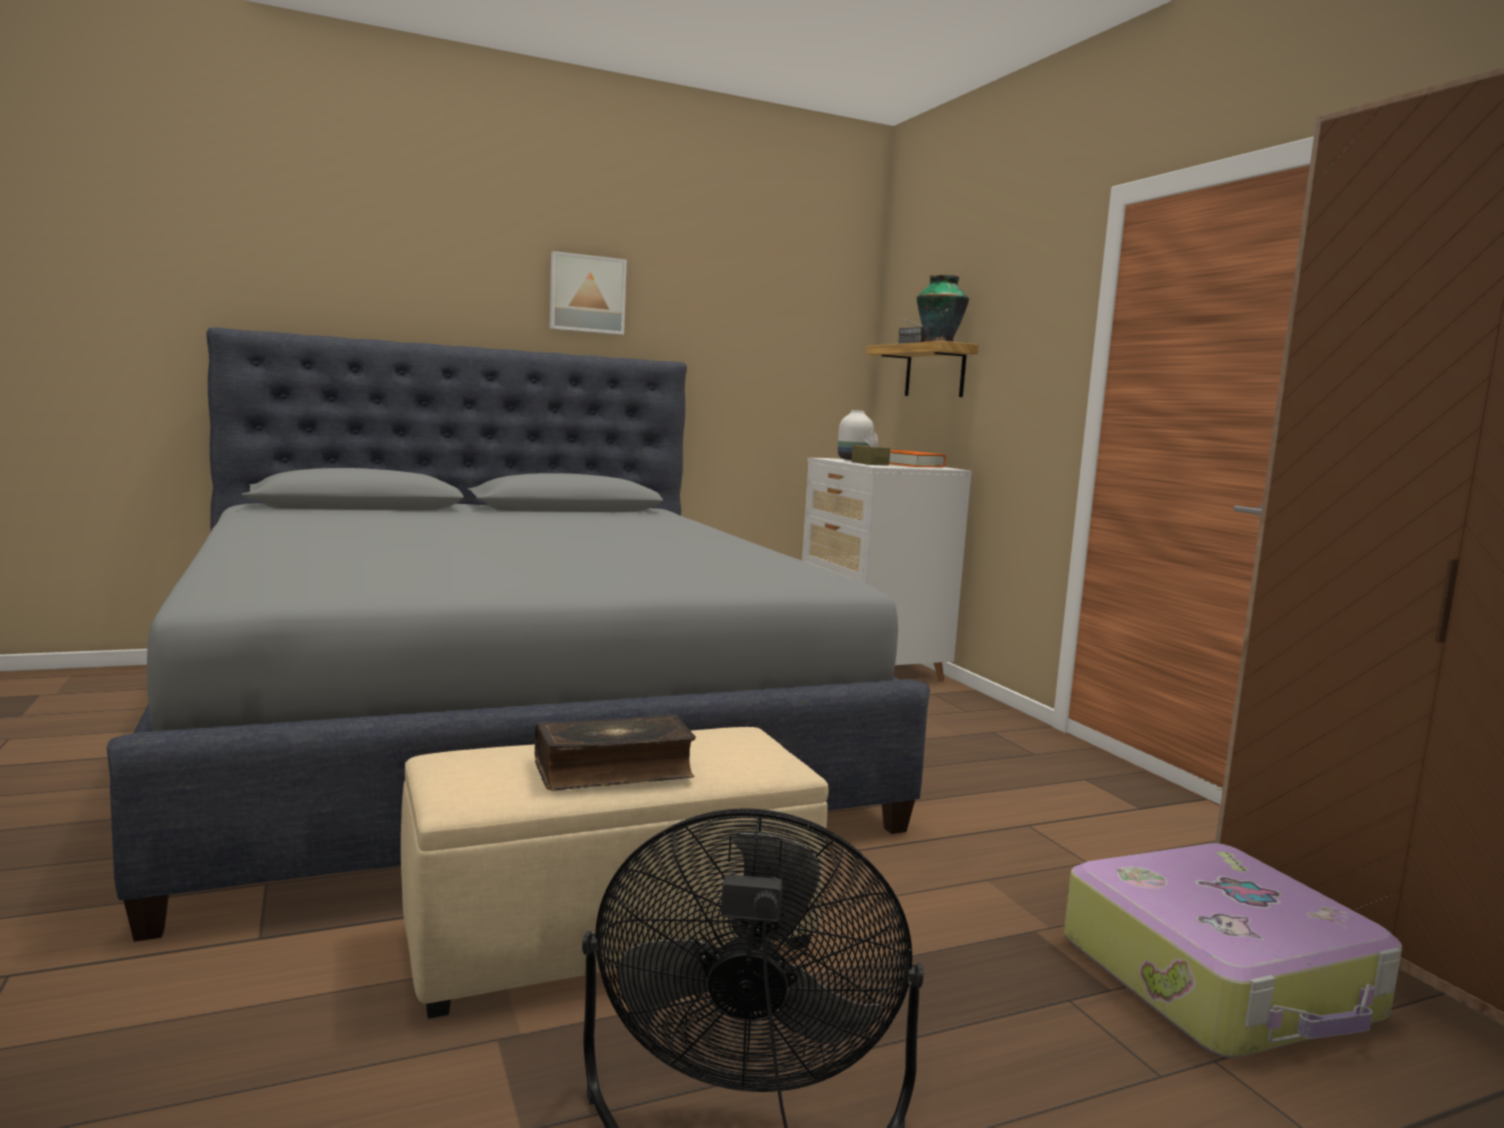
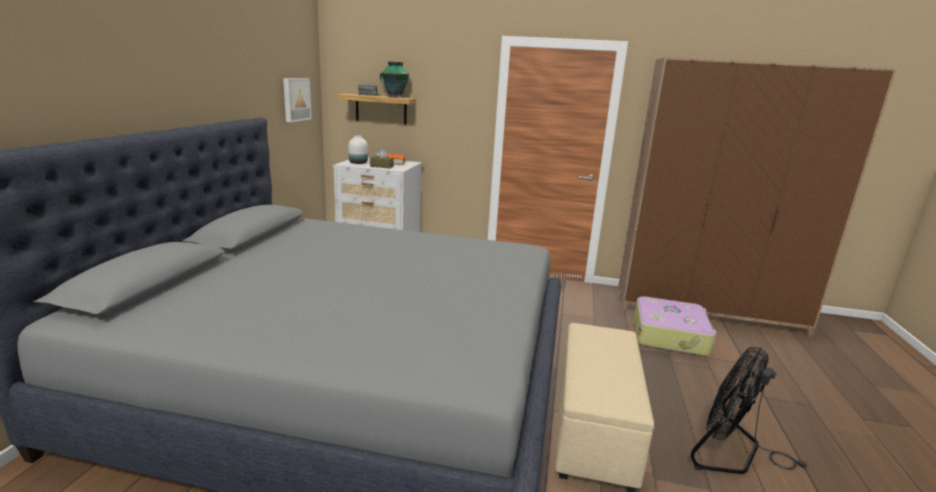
camera: 55 degrees left, 10 degrees up
book [535,714,696,791] -> none
picture [550,251,627,335] -> picture moved to [283,78,312,122]

